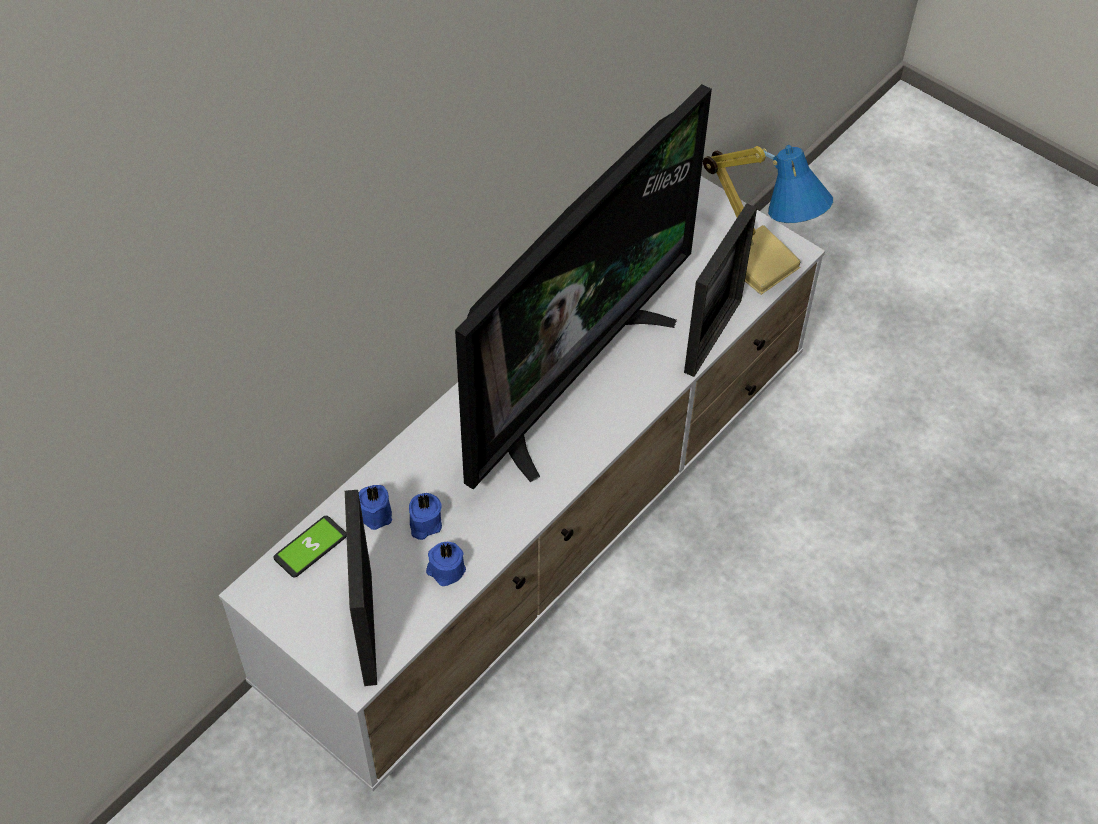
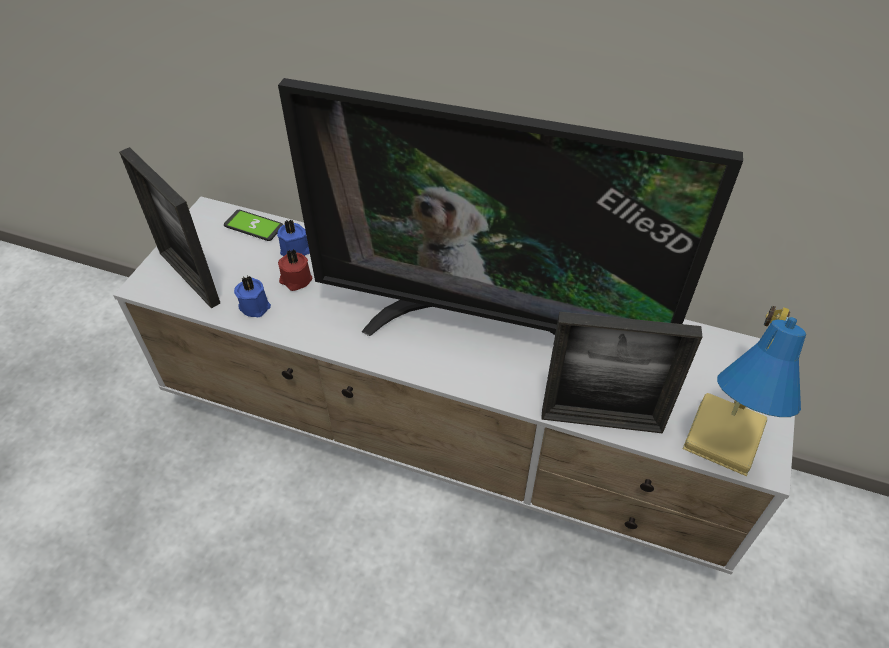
camera: 70 degrees right, 5 degrees down
picture frame [345,490,377,686] -> picture frame turned 105 degrees counterclockwise [119,147,220,309]
blue candle [409,493,442,540] -> red candle [278,249,313,291]

